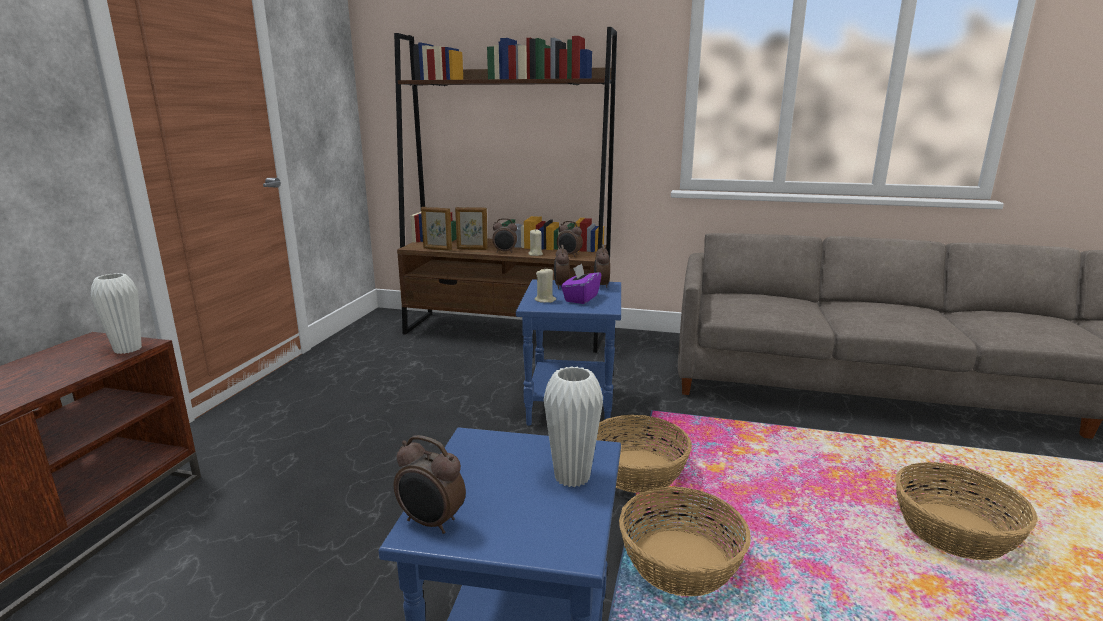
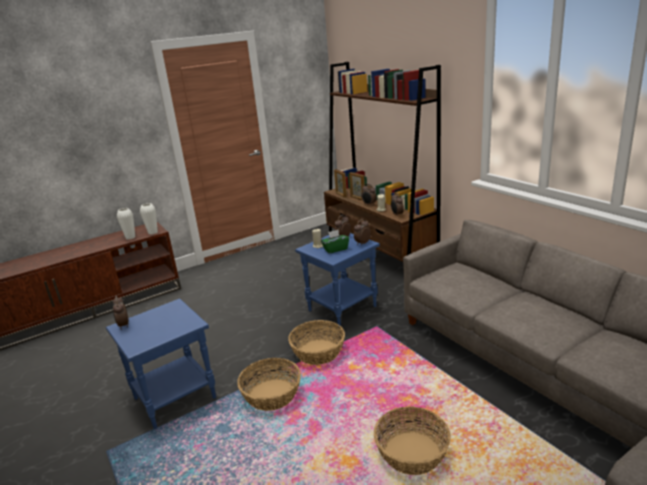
camera: 45 degrees right, 5 degrees up
white vase [544,366,603,488] -> white vase moved to [117,208,135,239]
purple tissue box [561,264,601,304] -> green tissue box [321,230,349,254]

